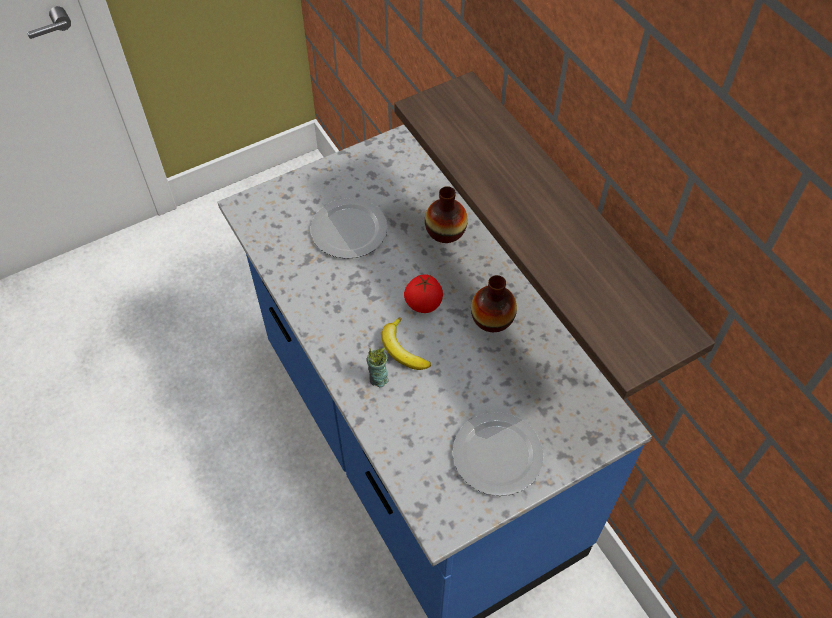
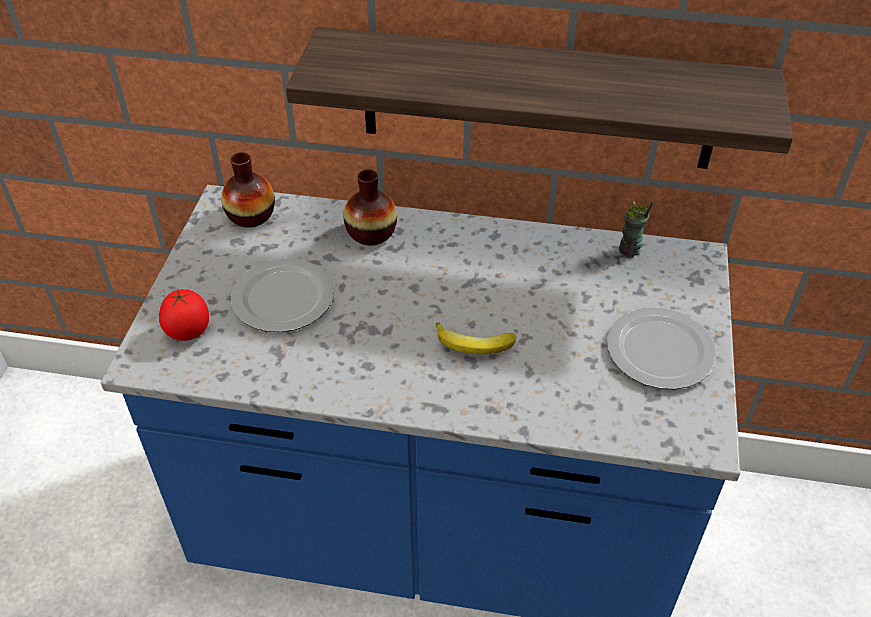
camera: 50 degrees left, 10 degrees down
cup [366,348,389,387] -> cup moved to [619,201,653,258]
tomato [404,274,443,313] -> tomato moved to [159,289,209,341]
vase [471,275,517,332] -> vase moved to [221,152,275,228]

